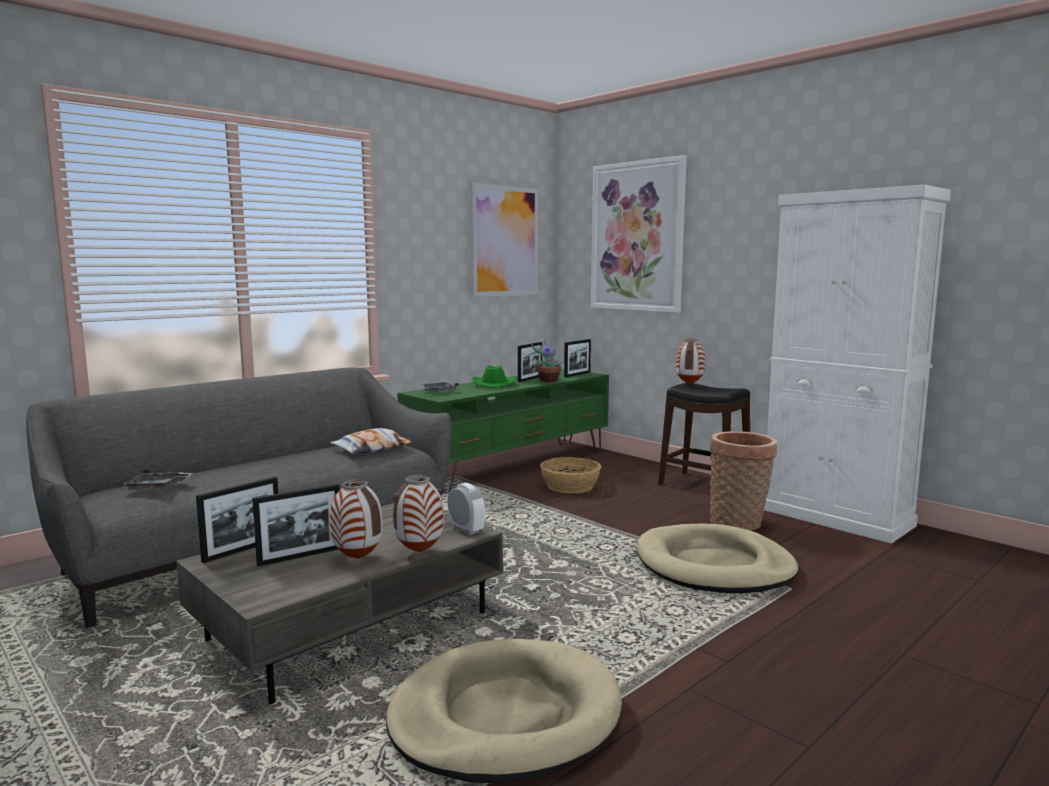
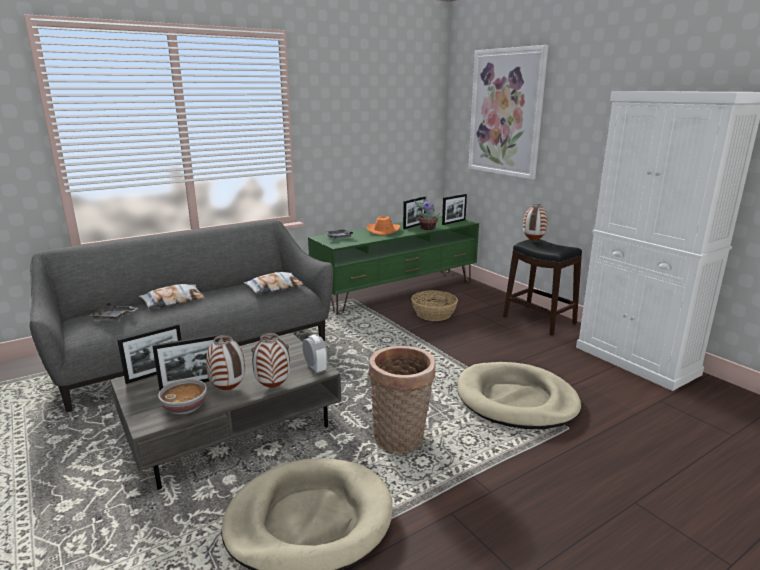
camera: 10 degrees right, 10 degrees up
picture [470,182,538,297] -> none
green hat [472,366,516,388] -> orange hat [367,216,400,235]
basket [710,431,777,531] -> basket moved to [369,346,435,453]
none -> pillow [139,284,205,309]
none -> bowl [158,379,207,414]

